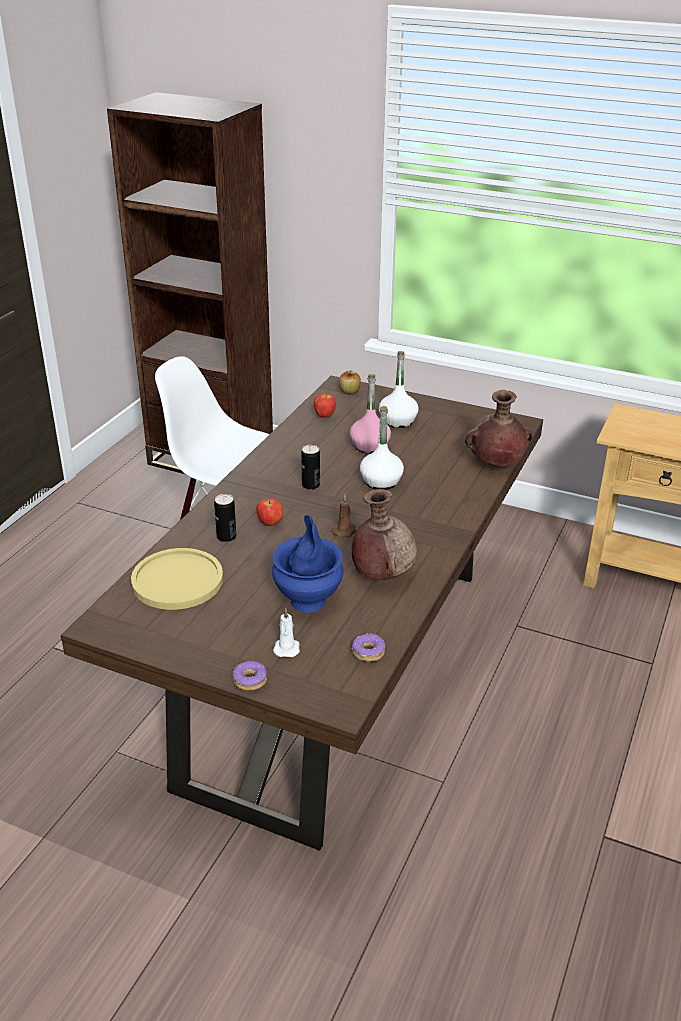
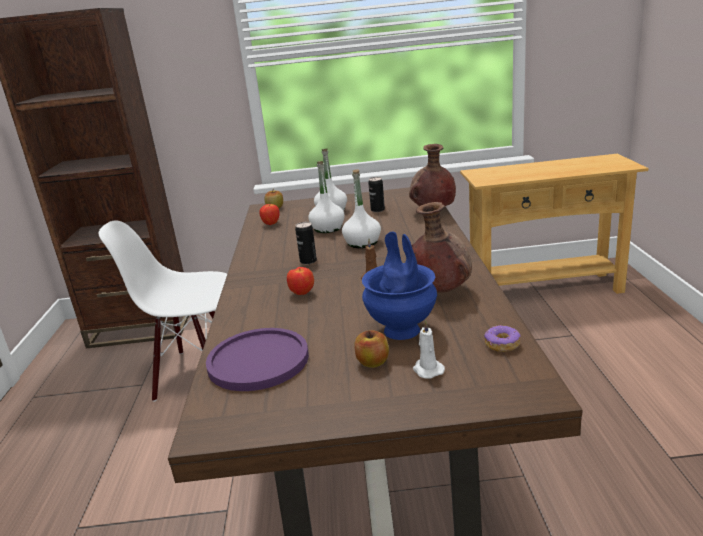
camera: 25 degrees left, 10 degrees down
yellow plate [131,548,223,610] -> purple plate [206,328,309,391]
can [214,494,236,542] -> can moved to [368,177,385,212]
donut [233,661,267,690] -> none
pink bottle [350,374,391,454] -> white bottle [309,161,345,233]
none -> apple [354,330,389,368]

